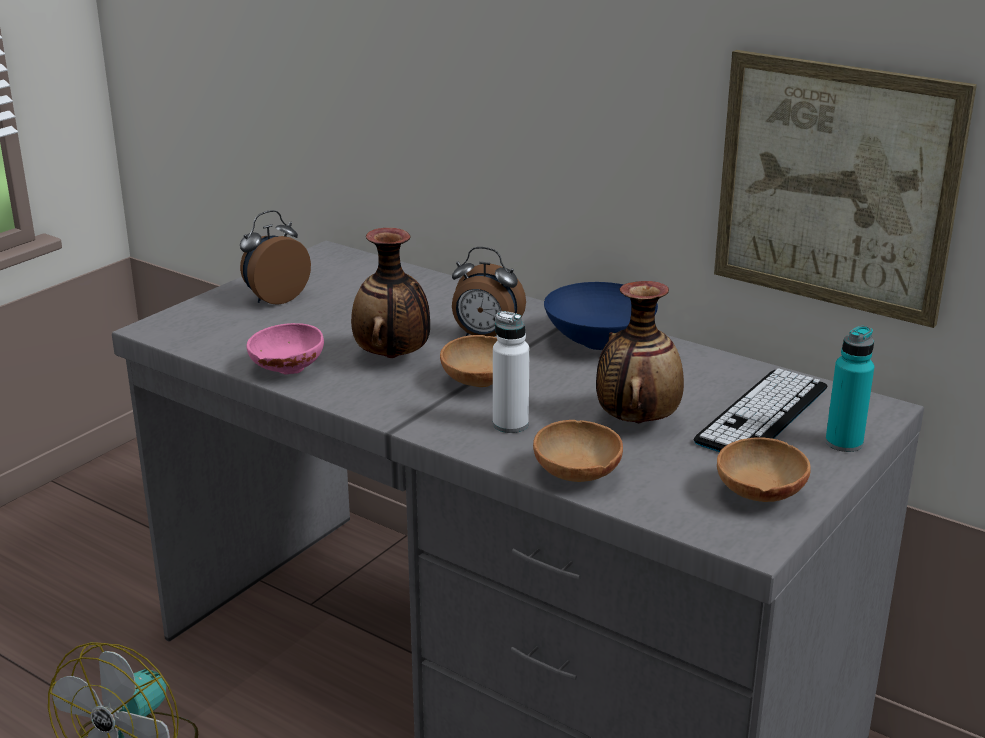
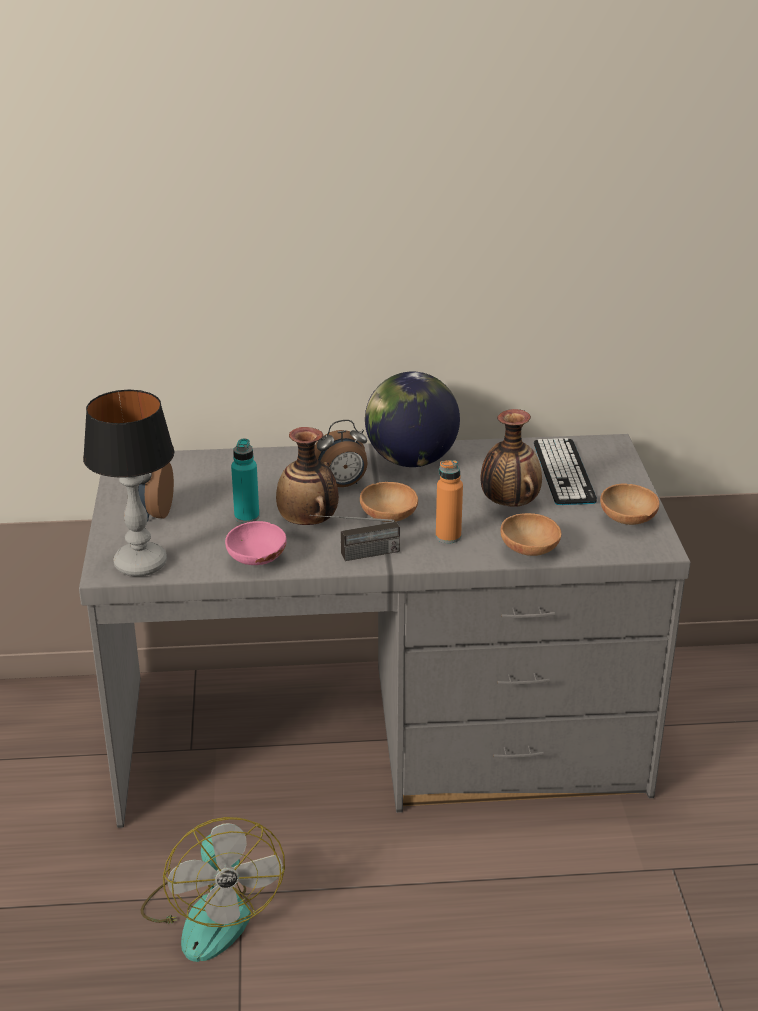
camera: 40 degrees left, 5 degrees up
white bottle [493,311,530,433] -> orange bottle [436,460,463,543]
blue bowl [544,282,658,350] -> globe [365,372,460,467]
picture [714,50,977,328] -> none
turquoise bottle [825,326,874,452] -> turquoise bottle moved to [231,438,259,523]
none -> table lamp [83,389,174,576]
none -> radio [310,515,400,561]

